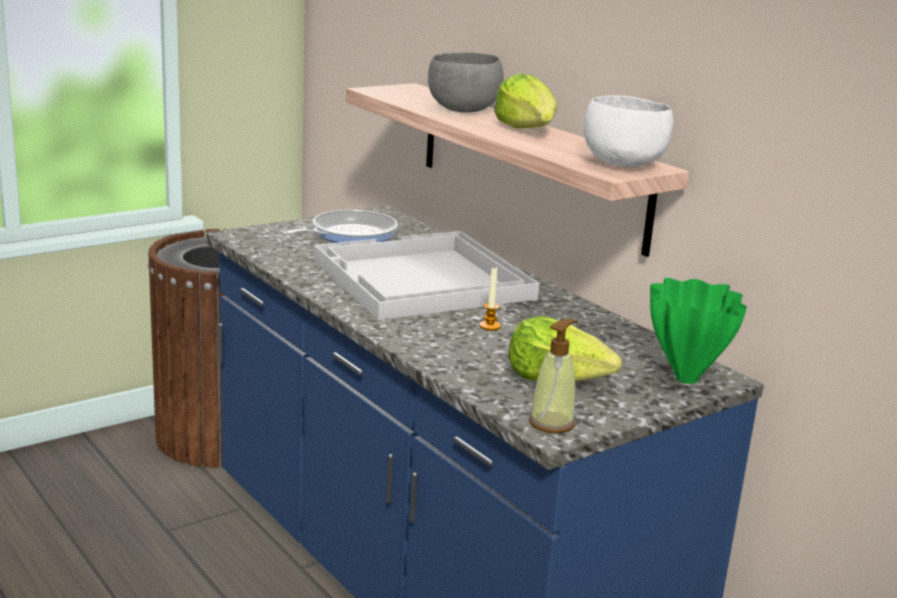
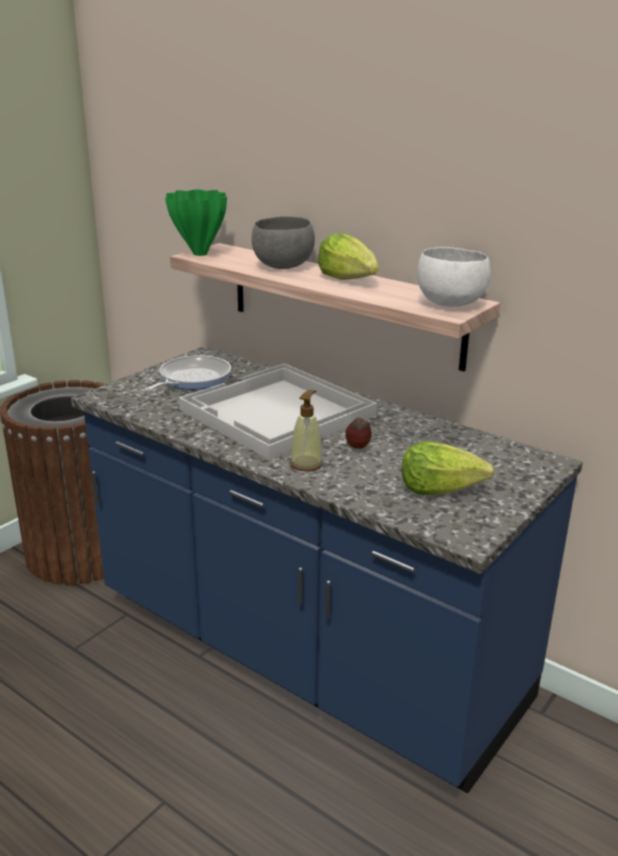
camera: 15 degrees left, 5 degrees up
candle [479,266,501,331] -> apple [346,418,372,449]
soap dispenser [529,318,579,433] -> soap dispenser moved to [290,390,323,471]
green vase [650,278,747,384] -> green vase moved to [165,189,227,256]

